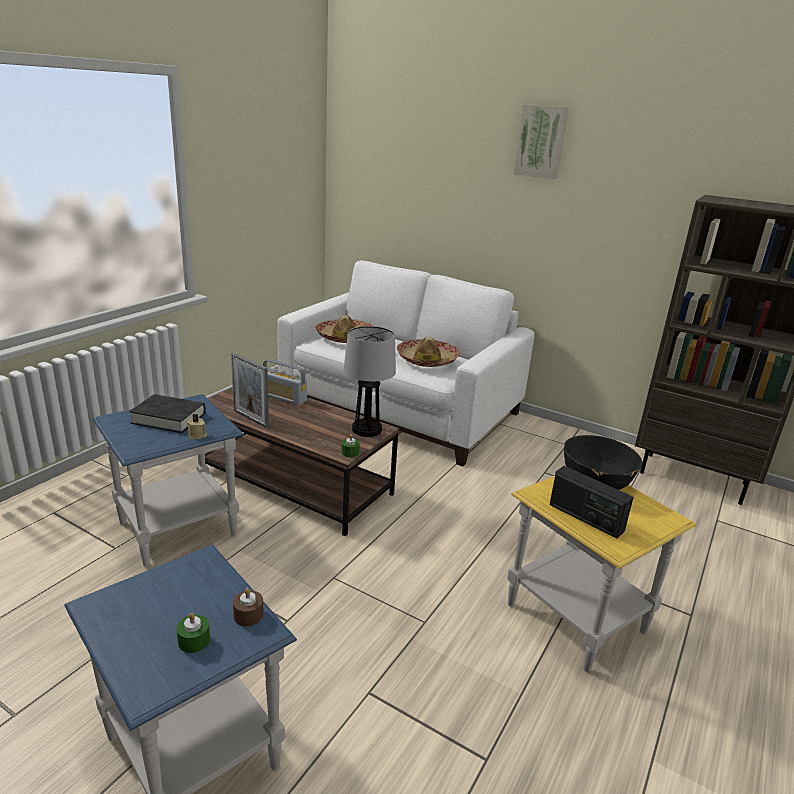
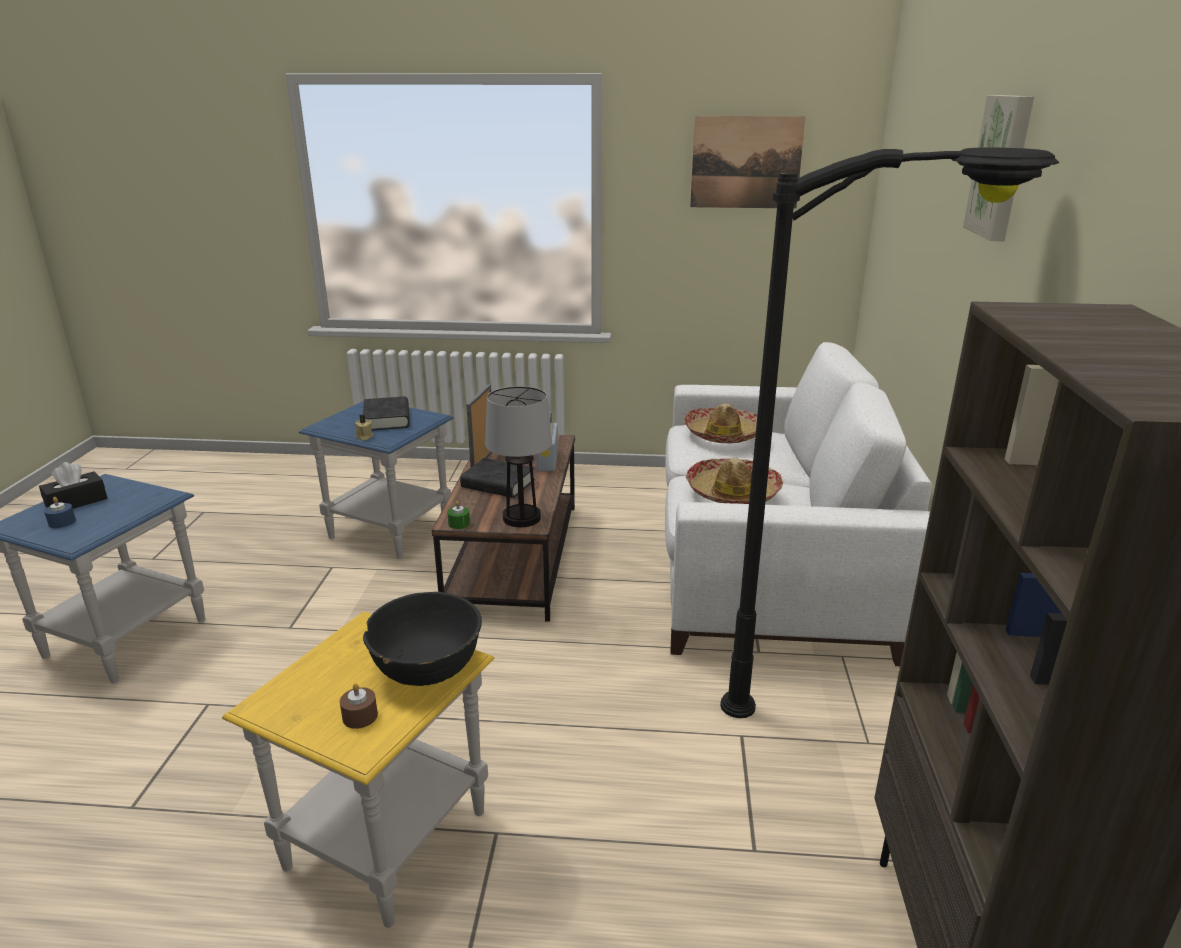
camera: 65 degrees right, 0 degrees up
green candle [176,613,210,653] -> blue candle [44,497,76,528]
brown candle [233,588,264,626] -> brown candle moved to [340,683,378,729]
radio [550,466,634,538] -> none
none -> black tissue box [39,462,107,509]
none -> black book [460,458,535,498]
none -> picture [690,116,806,208]
none -> black floor lamp [720,147,1059,718]

